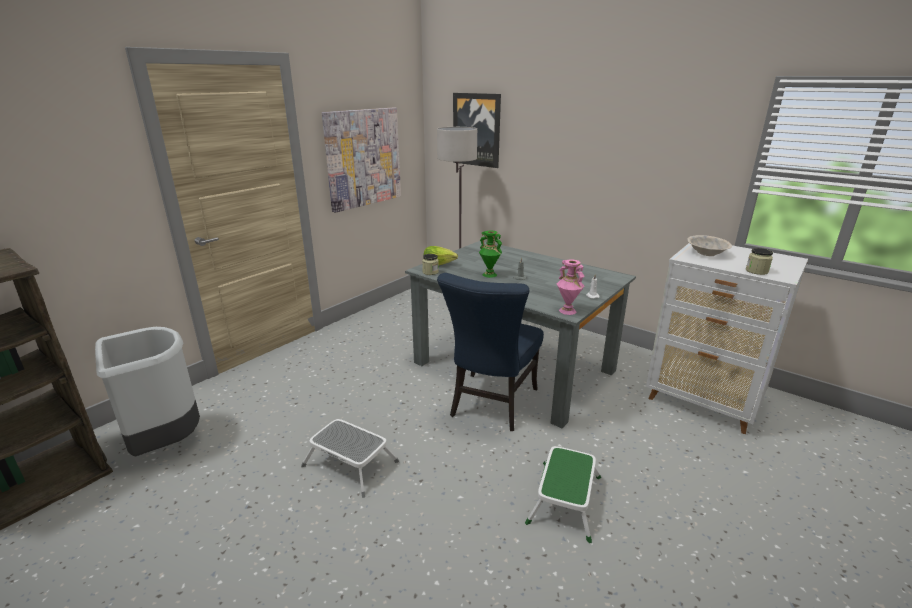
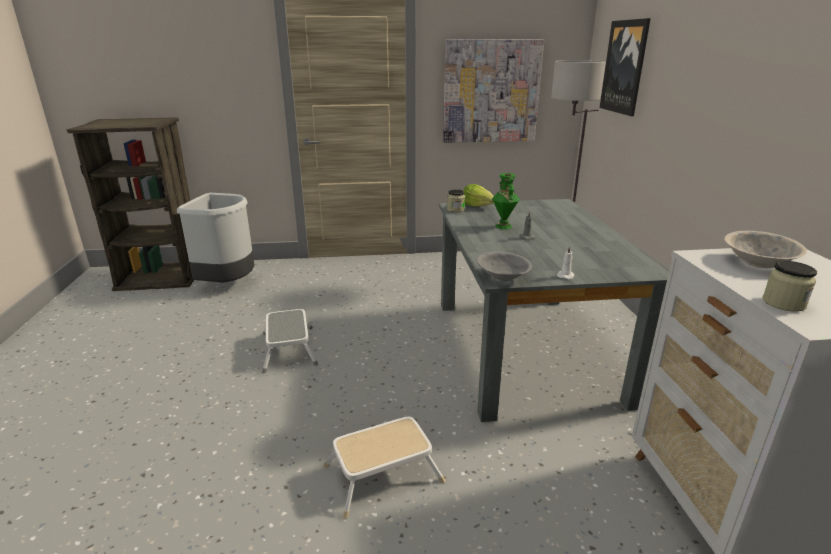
camera: 45 degrees right, 0 degrees up
blue chair [437,273,544,431] -> none
green step ladder [525,446,601,543] -> beige step ladder [323,417,446,519]
pink vase [557,260,584,315] -> grey bowl [476,252,532,282]

